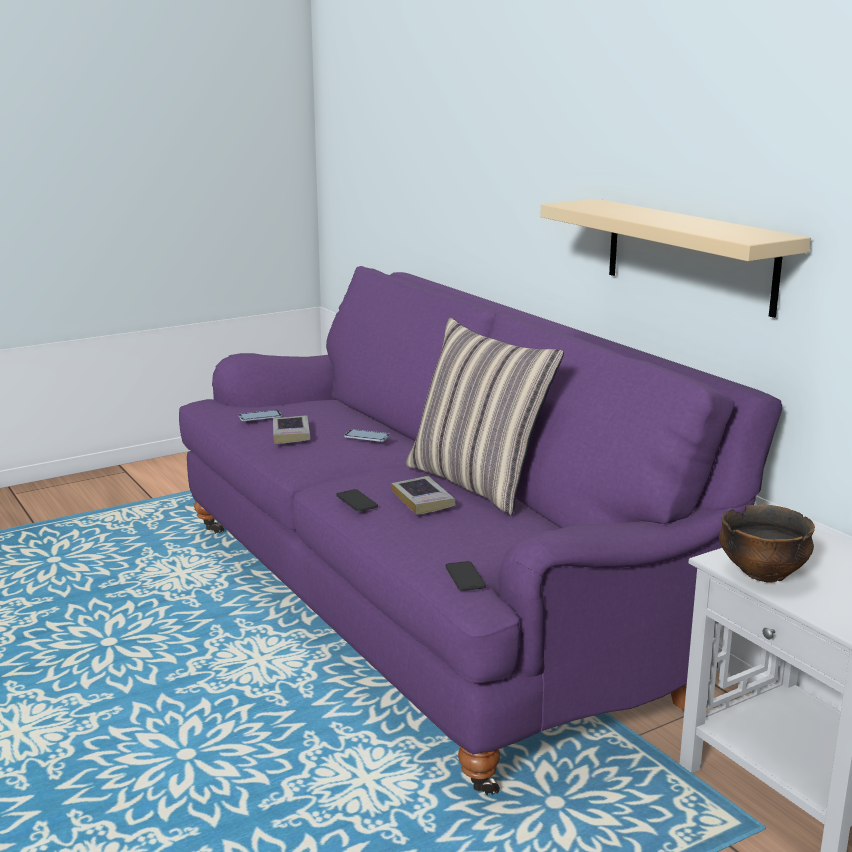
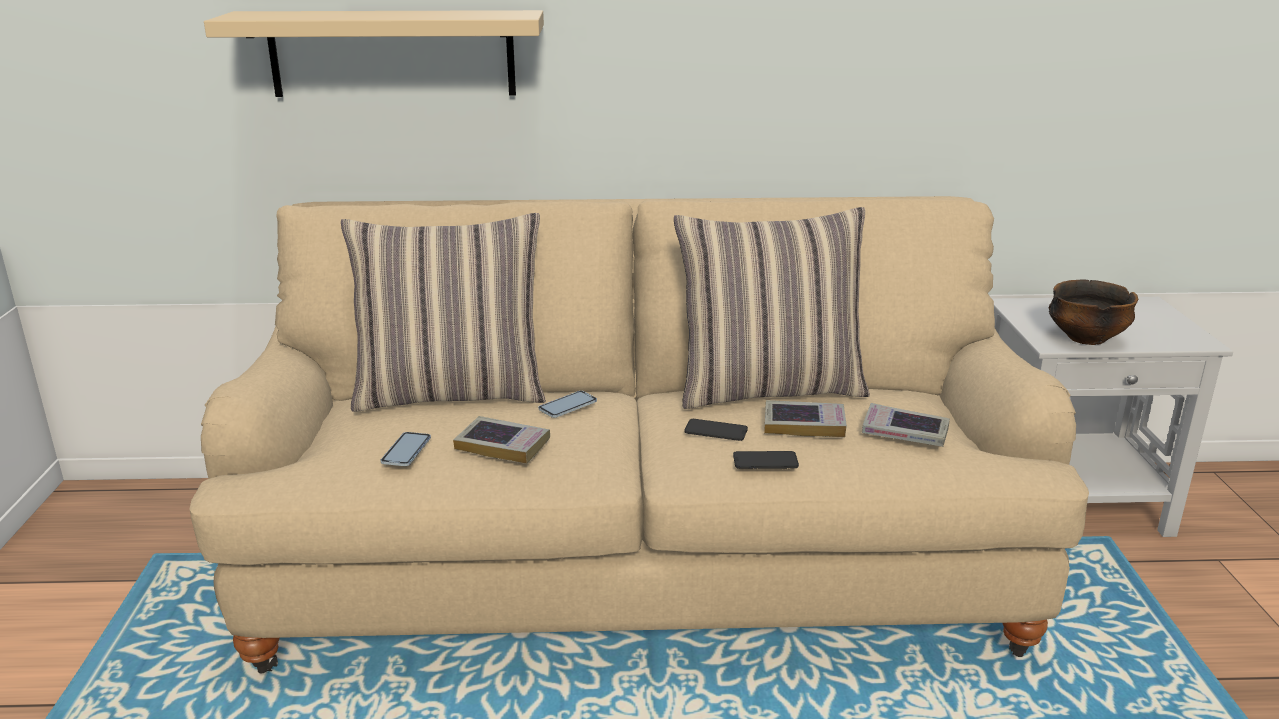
camera: 60 degrees left, 5 degrees up
purple sofa [179,266,782,795] -> beige sofa [189,196,1089,673]
phone [446,561,486,591] -> phone moved to [684,419,748,441]
beige shelf [540,199,811,318] -> beige shelf moved to [204,10,544,97]
none -> pillow [341,213,546,412]
none -> book [862,403,950,447]

